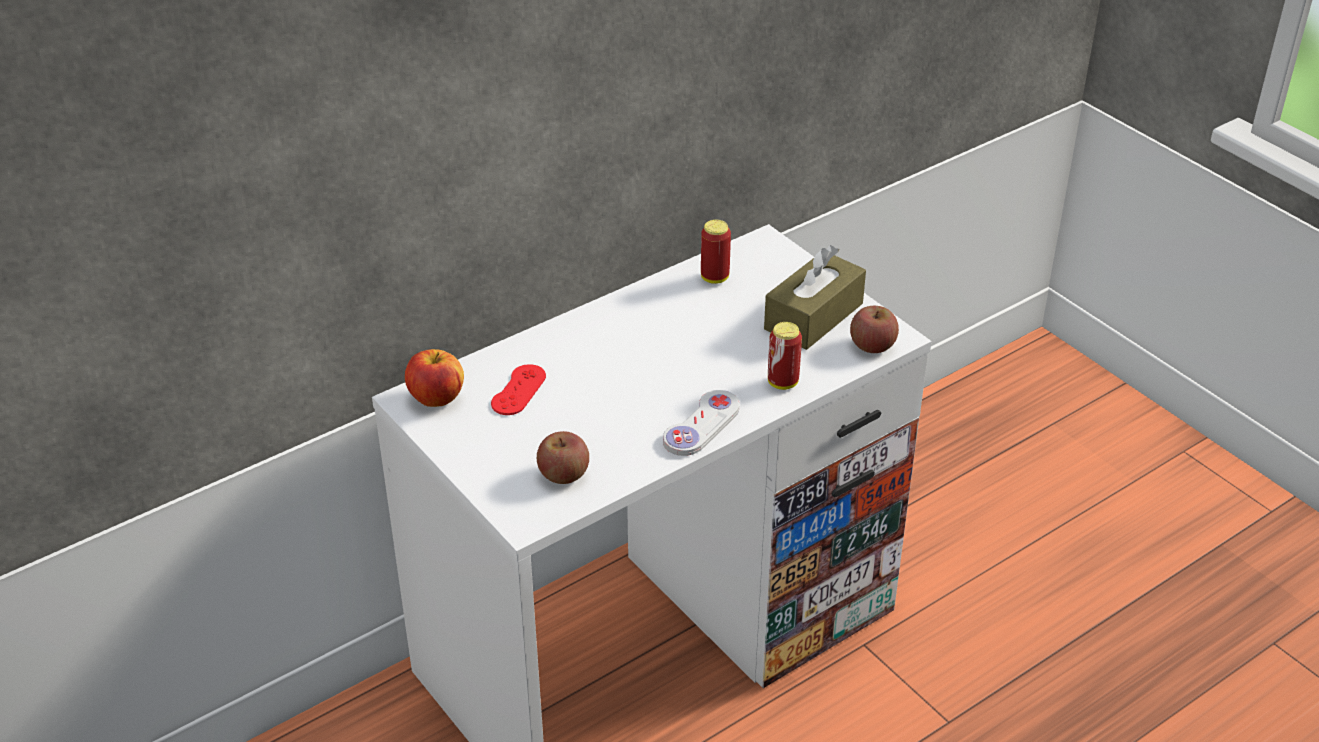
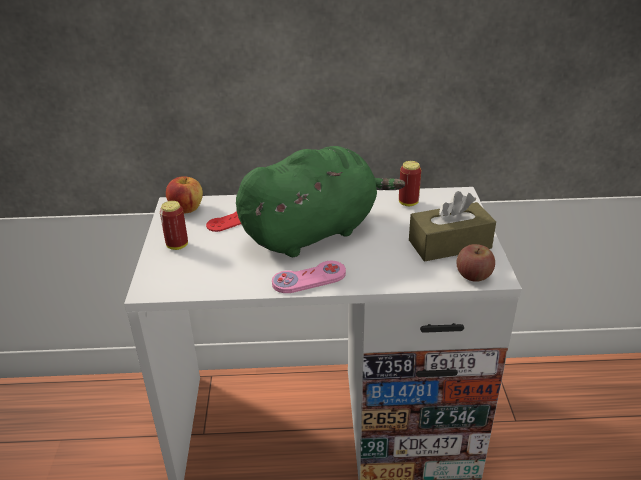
camera: 35 degrees right, 5 degrees down
apple [537,431,589,484] -> none
white game controller [663,390,740,456] -> pink game controller [272,261,346,293]
can [768,322,802,390] -> can moved to [160,201,188,250]
none -> green plush toy [236,146,405,257]

